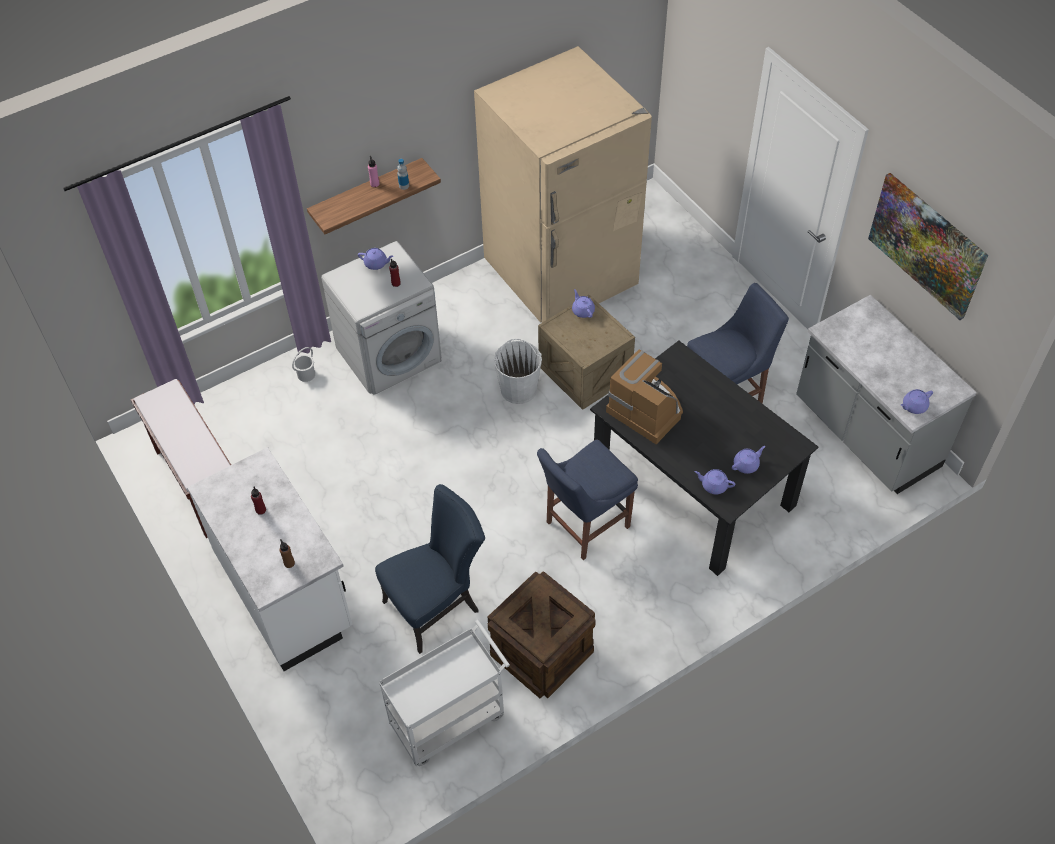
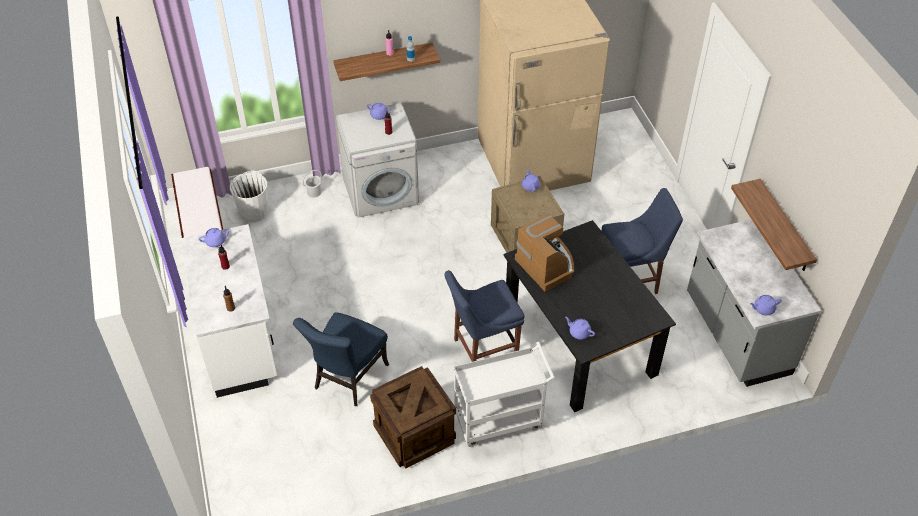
camera: 15 degrees right, 5 degrees down
blue chair [375,484,485,654] -> blue chair turned 135 degrees clockwise [293,313,389,406]
white cart [379,620,510,766] -> white cart moved to [454,342,555,447]
white bucket [494,339,542,404] -> white bucket moved to [230,171,268,222]
purple teapot [732,446,765,474] -> purple teapot moved to [199,228,231,247]
picture [868,173,988,320] -> none
none -> shelf [731,179,817,271]

